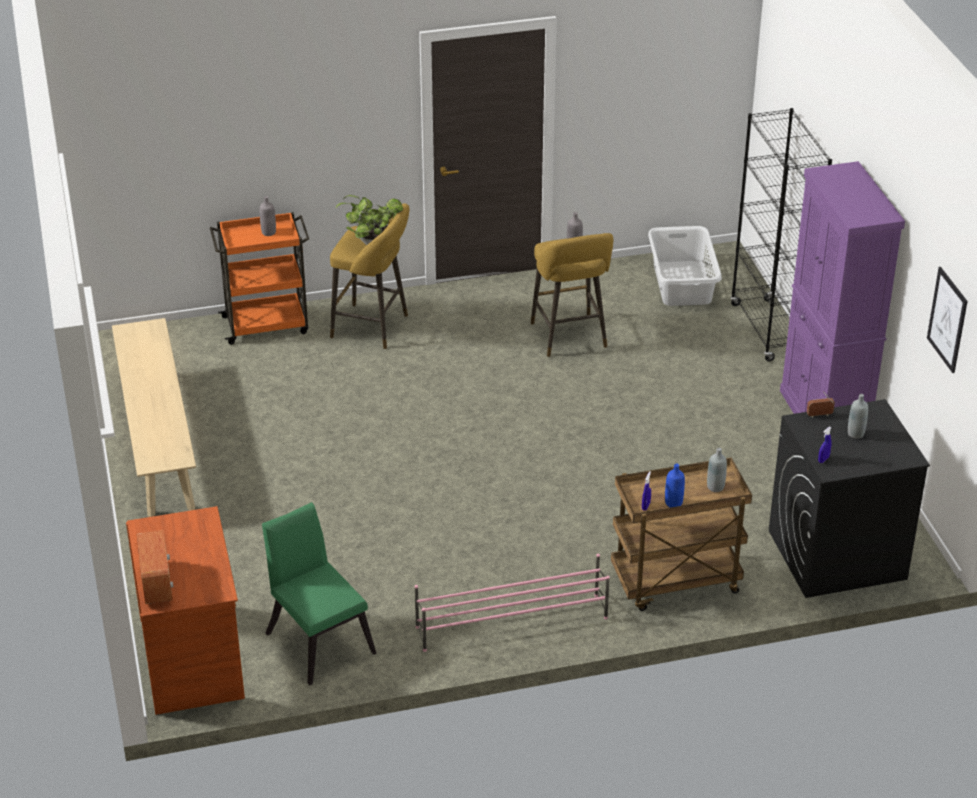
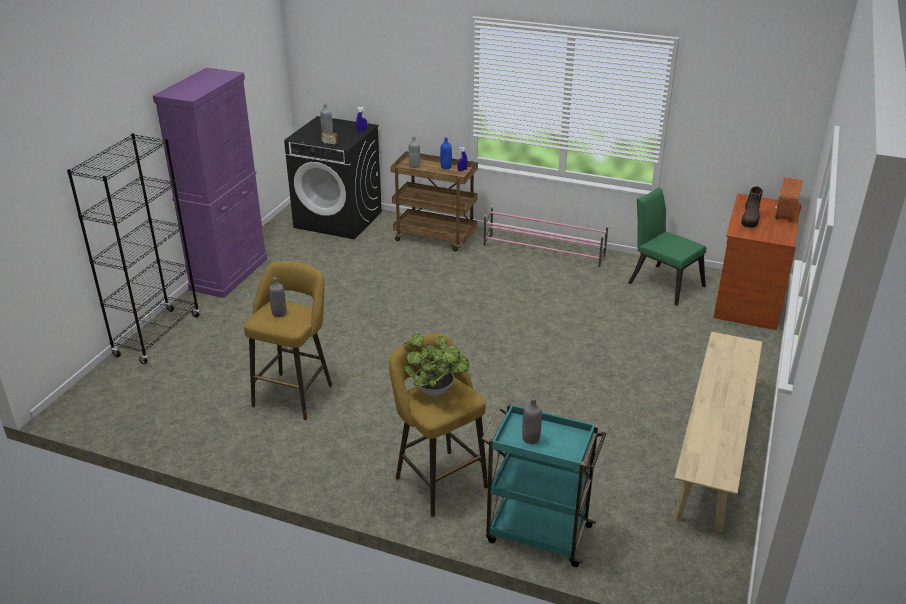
camera: 145 degrees left, 5 degrees down
orange cart [210,212,309,345] -> turquoise cart [481,404,606,567]
green chair [262,502,376,685] -> green chair turned 135 degrees clockwise [628,187,707,306]
grey laundry basket [648,226,722,306] -> none
picture [927,267,968,373] -> none
none -> brown boot [741,186,763,228]

